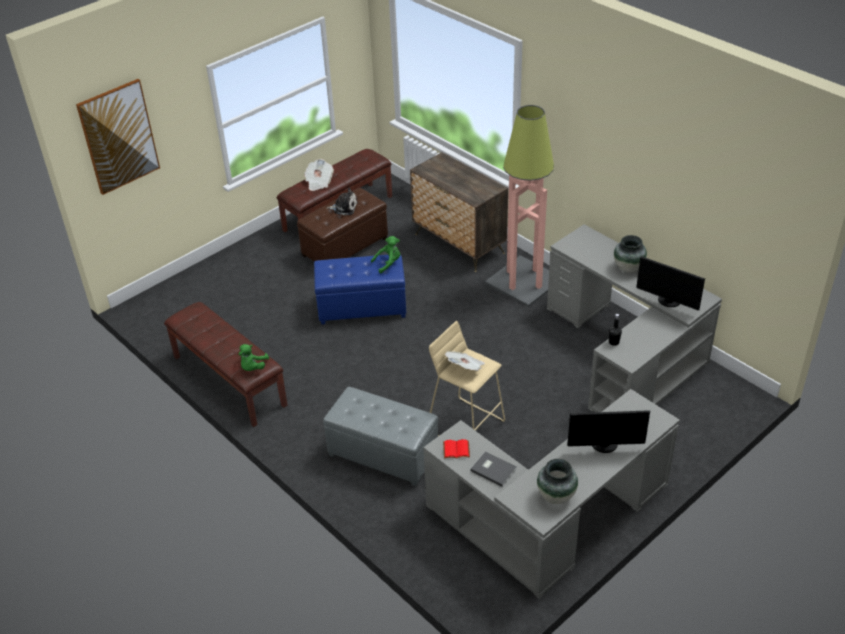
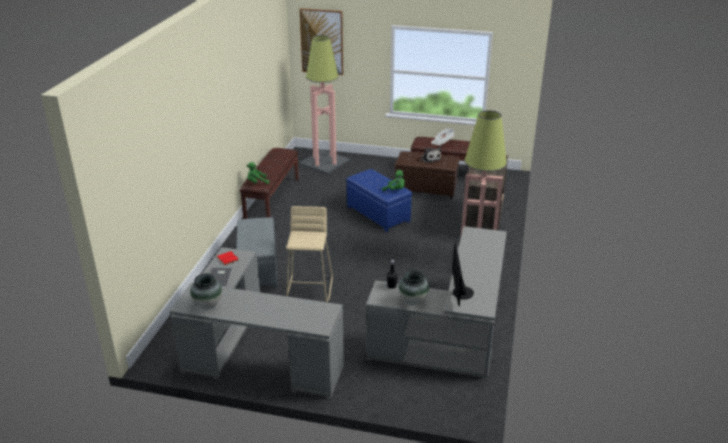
camera: 55 degrees right, 10 degrees down
newspaper [445,351,485,371] -> none
monitor [567,410,650,453] -> none
vase [614,235,647,273] -> vase moved to [399,270,429,305]
none -> floor lamp [299,35,350,174]

